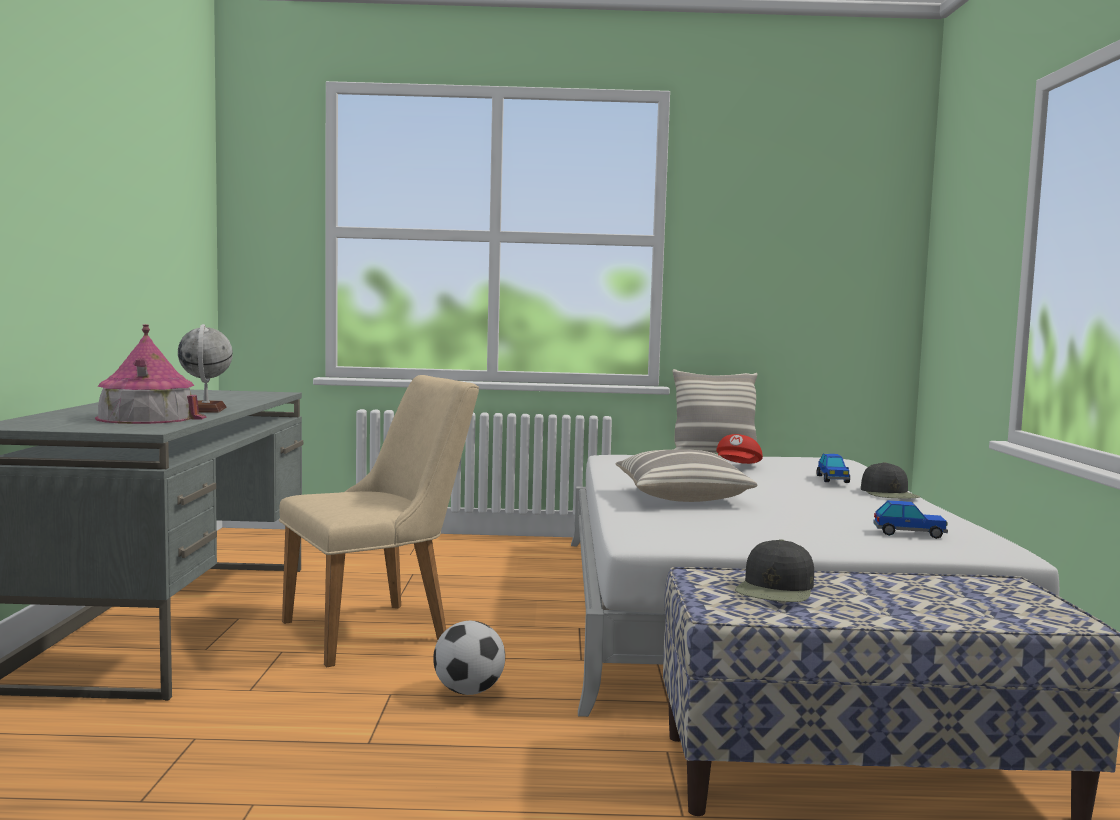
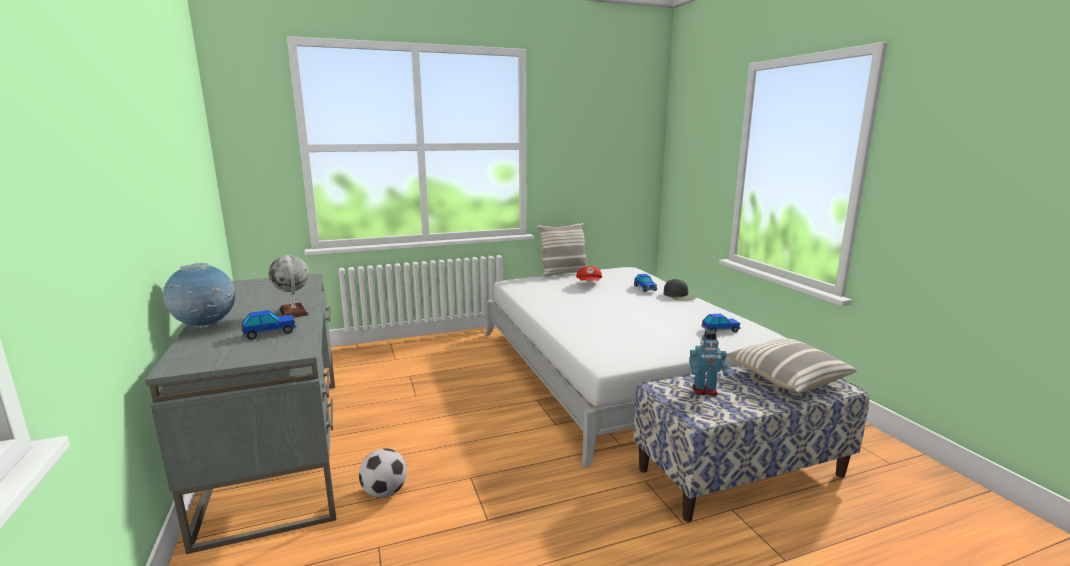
camera: 20 degrees left, 10 degrees up
toy house [95,324,206,424] -> toy car [241,310,296,340]
beige chair [279,375,479,667] -> none
football [433,621,505,695] -> football moved to [359,448,407,498]
pillow [616,449,757,502] -> pillow moved to [726,338,857,393]
black cap [735,539,814,602] -> toy robot [689,330,729,396]
none -> globe [163,262,235,328]

